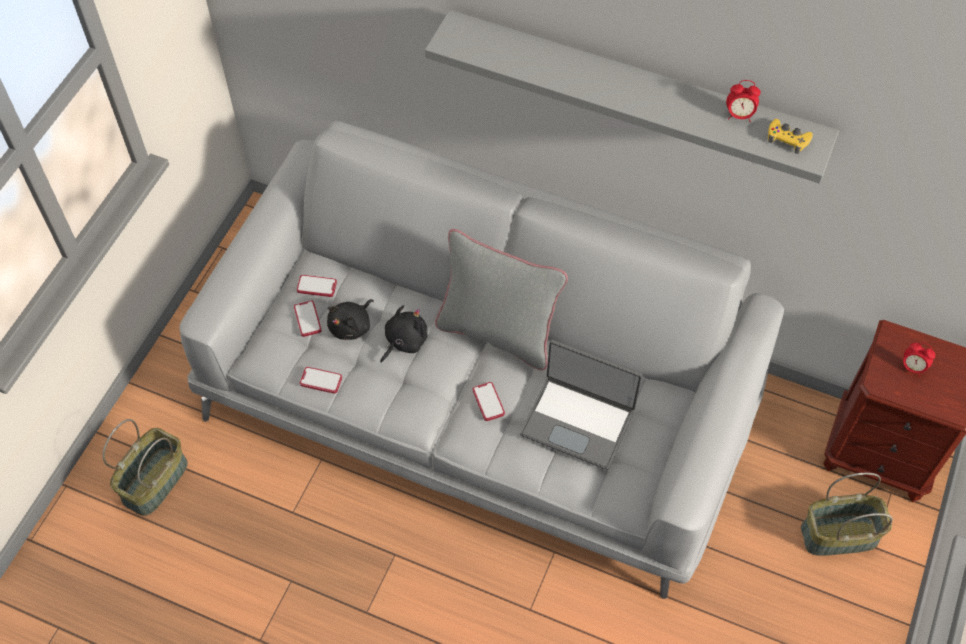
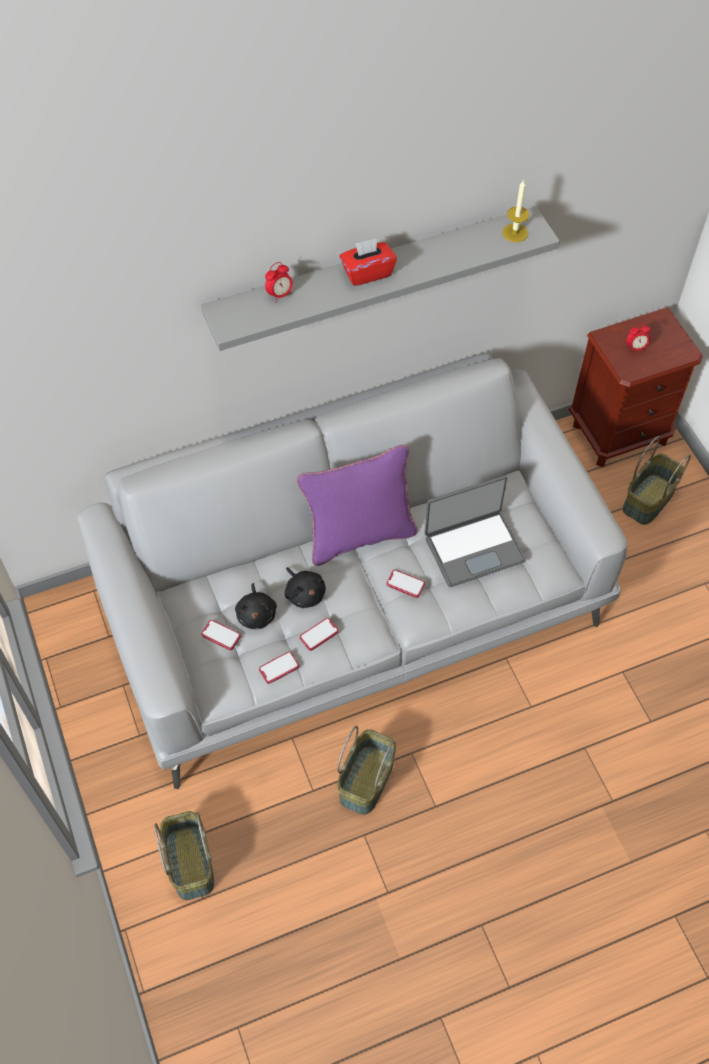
camera: 45 degrees left, 0 degrees up
phone [297,275,337,297] -> phone moved to [300,618,339,651]
black plush toy [380,305,428,363] -> black plush toy turned 150 degrees clockwise [285,567,326,608]
grey pillow [435,229,568,370] -> purple pillow [297,445,418,566]
alarm clock [726,80,761,122] -> alarm clock moved to [265,262,293,303]
yellow game controller [768,119,813,154] -> candle [502,179,529,242]
none -> basket [337,726,396,815]
none -> red tissue box [339,238,397,286]

